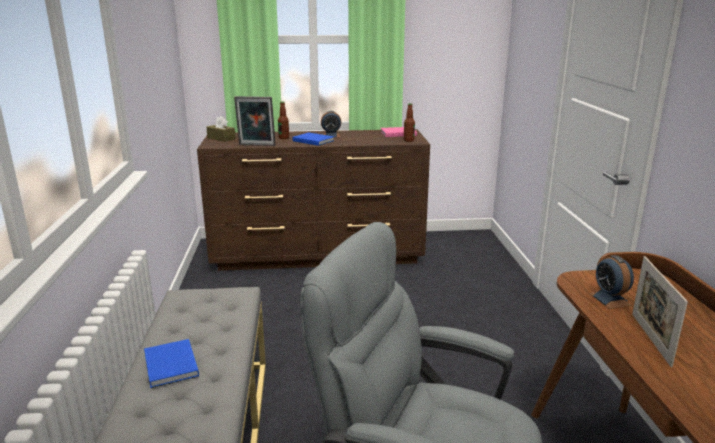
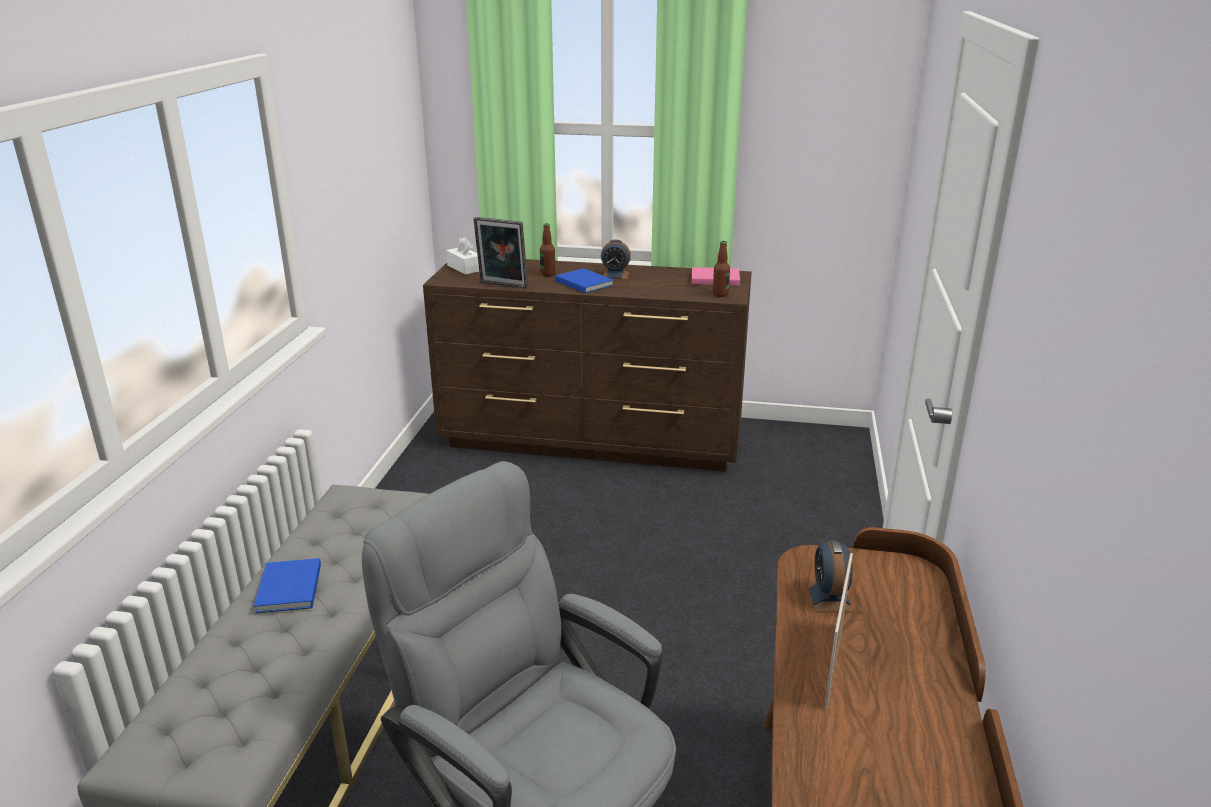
camera: 15 degrees right, 5 degrees up
brown tissue box [206,116,236,142] -> white tissue box [446,237,479,275]

